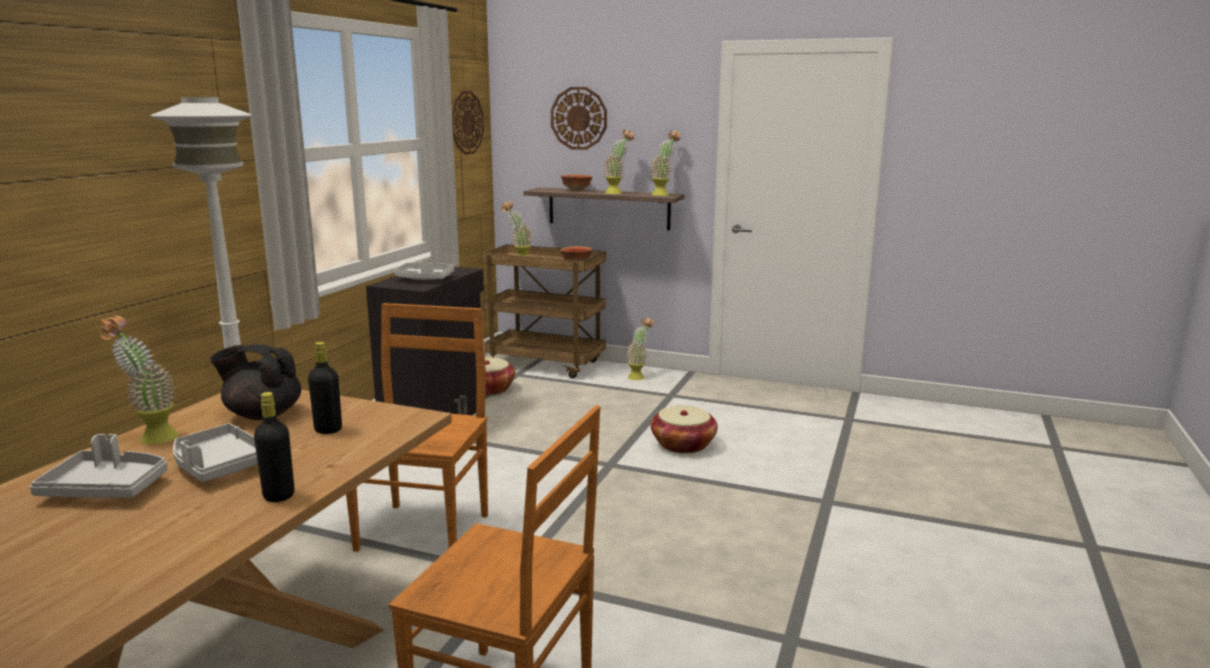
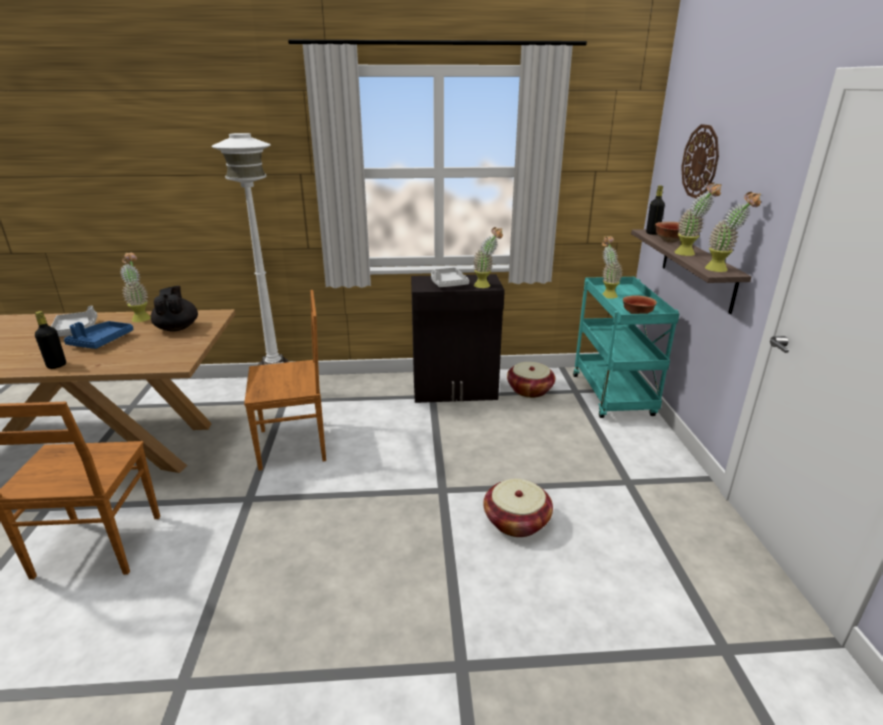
camera: 65 degrees right, 10 degrees up
grey tray [173,423,258,482] -> blue tray [64,321,134,349]
black bottle [308,342,342,434] -> black bottle moved to [646,186,665,235]
wall clock [452,91,484,155] -> none
brown cart [481,244,606,379] -> turquoise cart [573,277,680,418]
potted plant [626,317,654,380] -> potted plant moved to [473,227,503,288]

